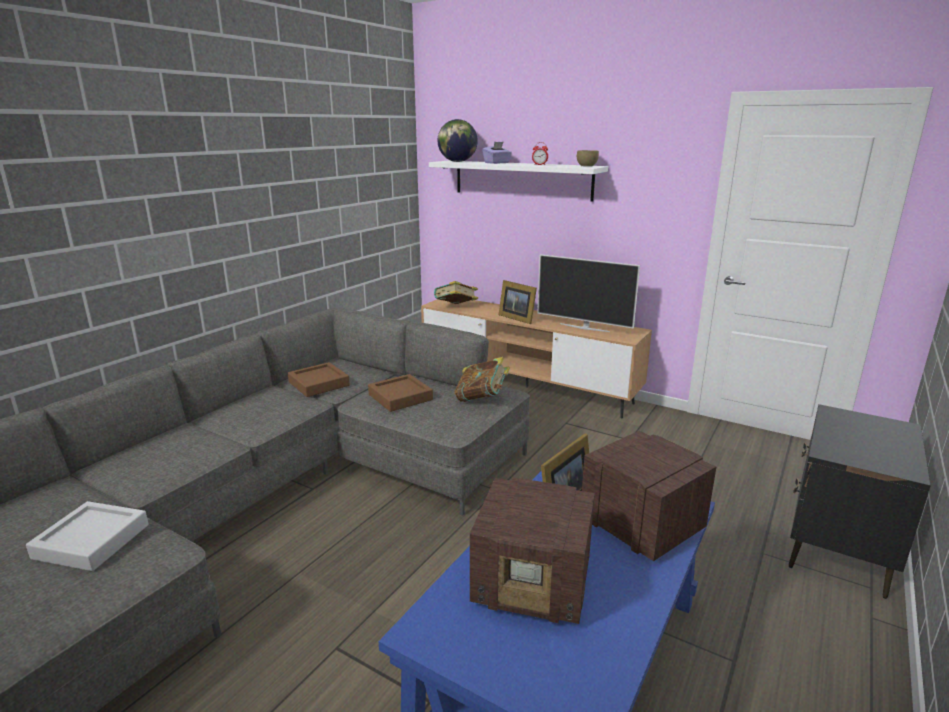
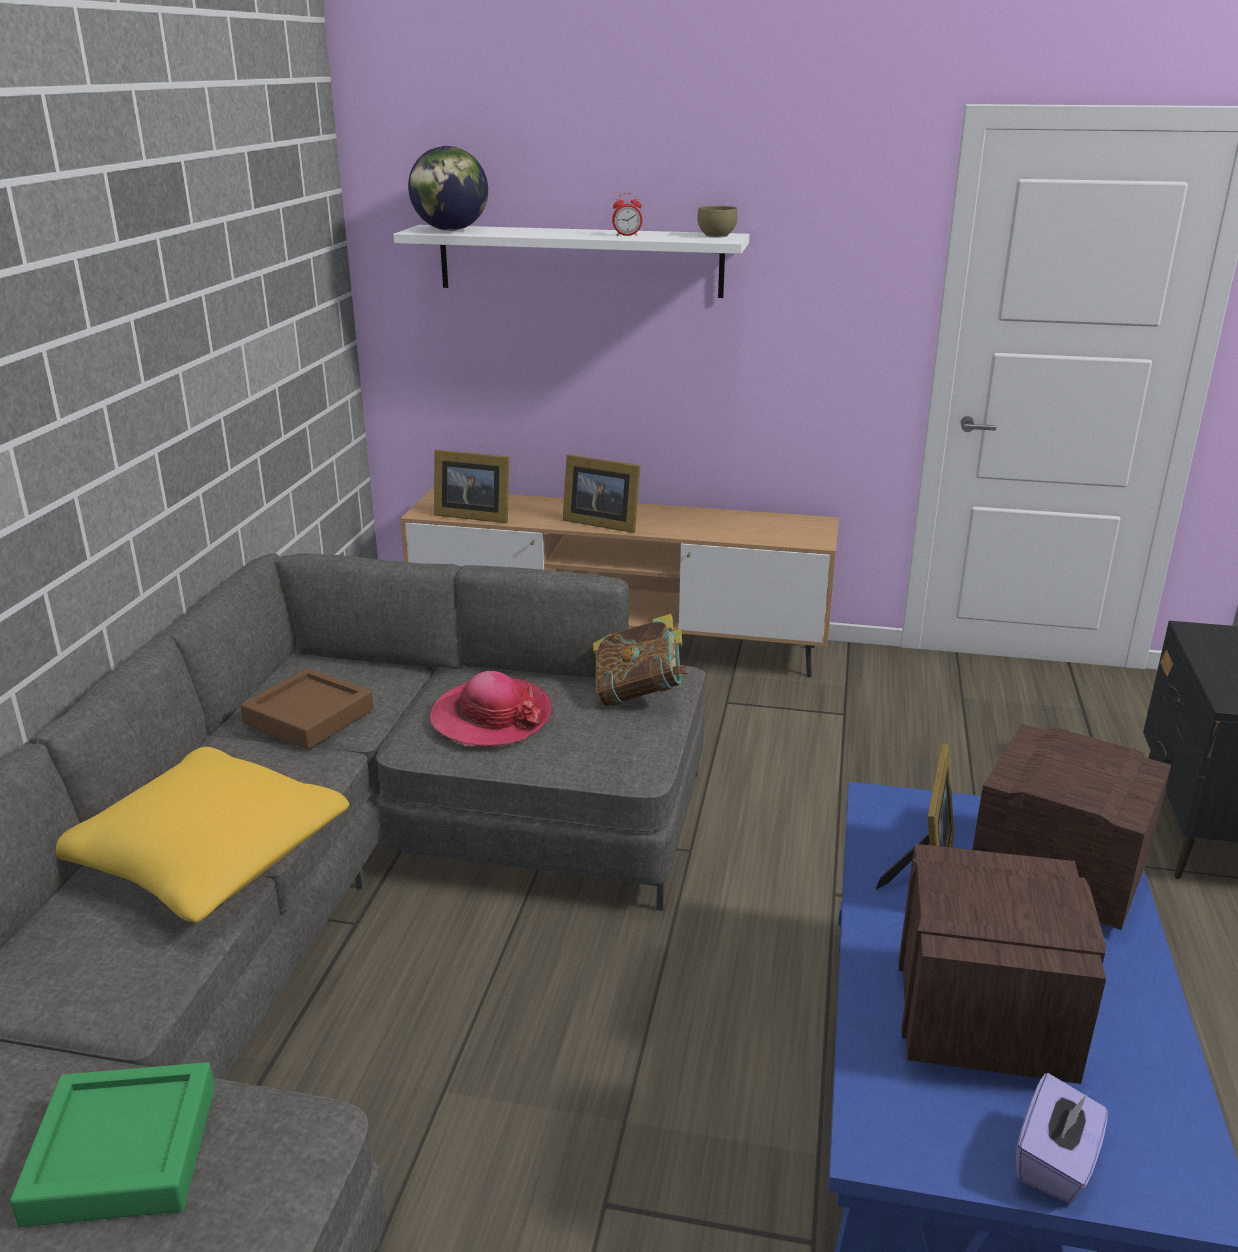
camera: 20 degrees left, 5 degrees up
grey tray [26,501,149,571] -> green tray [10,1062,215,1227]
brown tray [368,374,433,412] -> hat [430,671,552,746]
book [434,281,478,304] -> picture frame [434,450,509,523]
radio [470,478,595,624] -> radio turned 75 degrees counterclockwise [898,844,1106,1084]
purple tissue box [482,142,512,164] -> purple tissue box moved to [1016,1073,1108,1203]
television [537,254,640,332] -> none
none -> yellow pillow [56,747,349,923]

